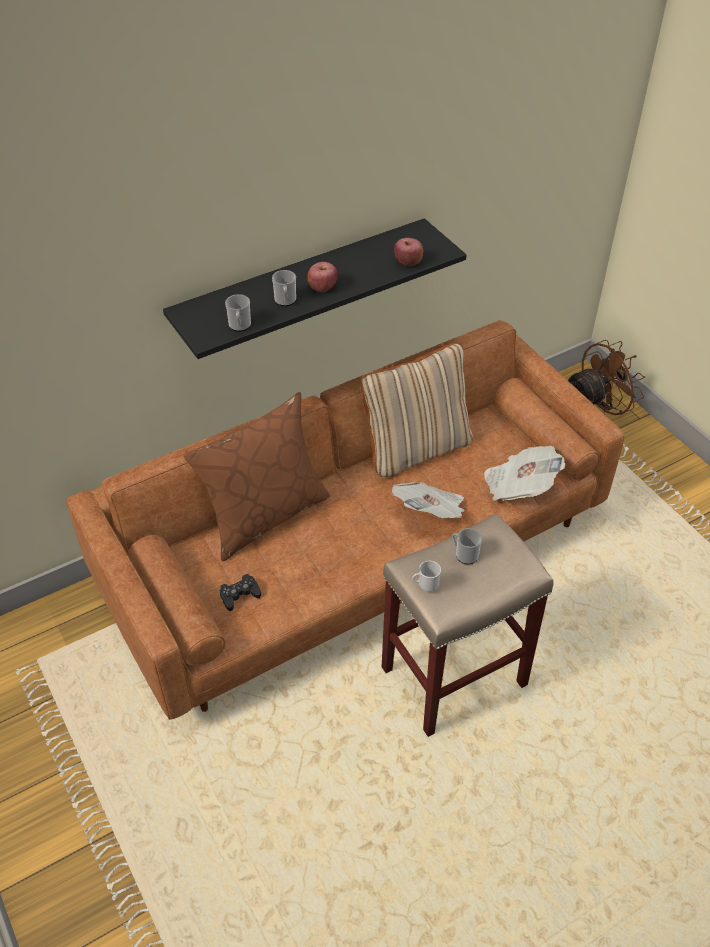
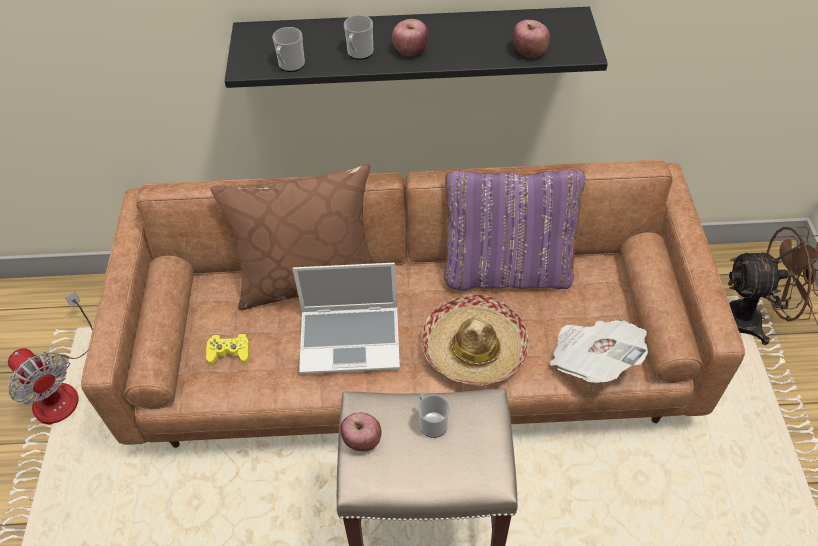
camera: 30 degrees right, 5 degrees up
black game controller [220,574,261,611] -> yellow game controller [206,334,250,365]
beige pillow [360,343,473,477] -> purple pillow [444,167,586,290]
newspaper [392,482,465,518] -> hat [421,294,529,386]
mug [412,561,441,592] -> apple [340,412,382,451]
none -> fan [8,291,93,424]
none -> laptop [292,263,400,374]

